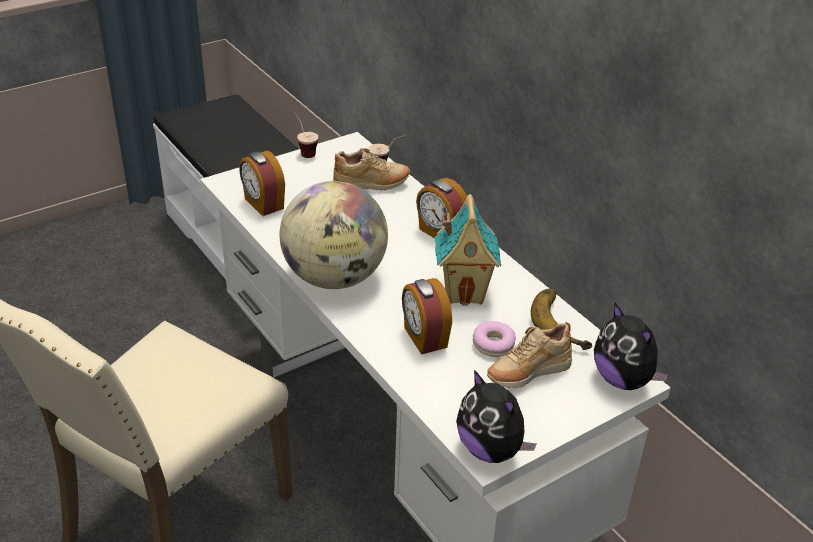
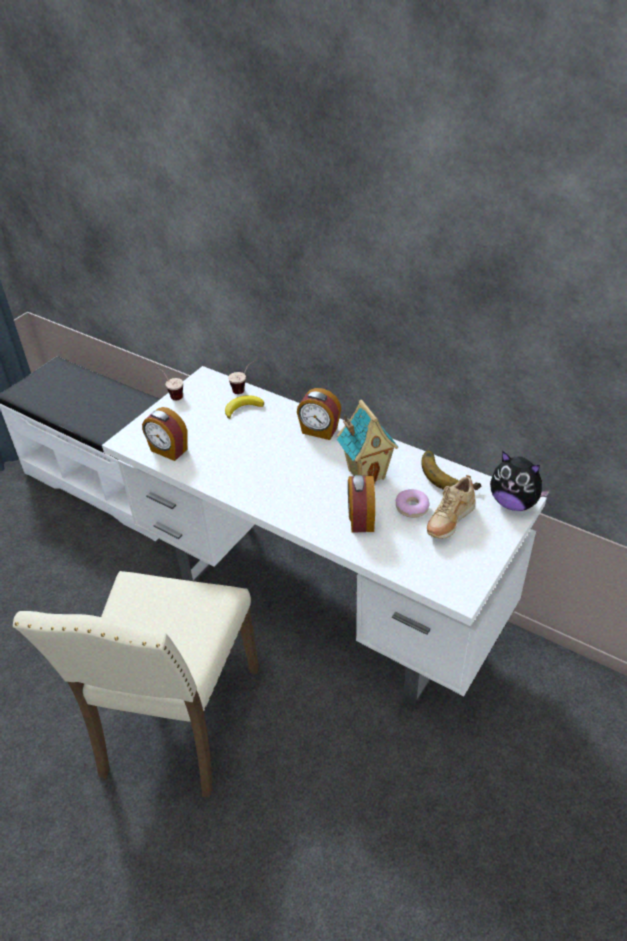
camera: 20 degrees left, 5 degrees up
globe [280,181,388,289] -> none
beige shoe [333,148,410,190] -> banana [225,395,264,419]
alarm clock [402,278,452,355] -> alarm clock turned 45 degrees clockwise [348,475,375,533]
plush toy [456,370,536,463] -> none

